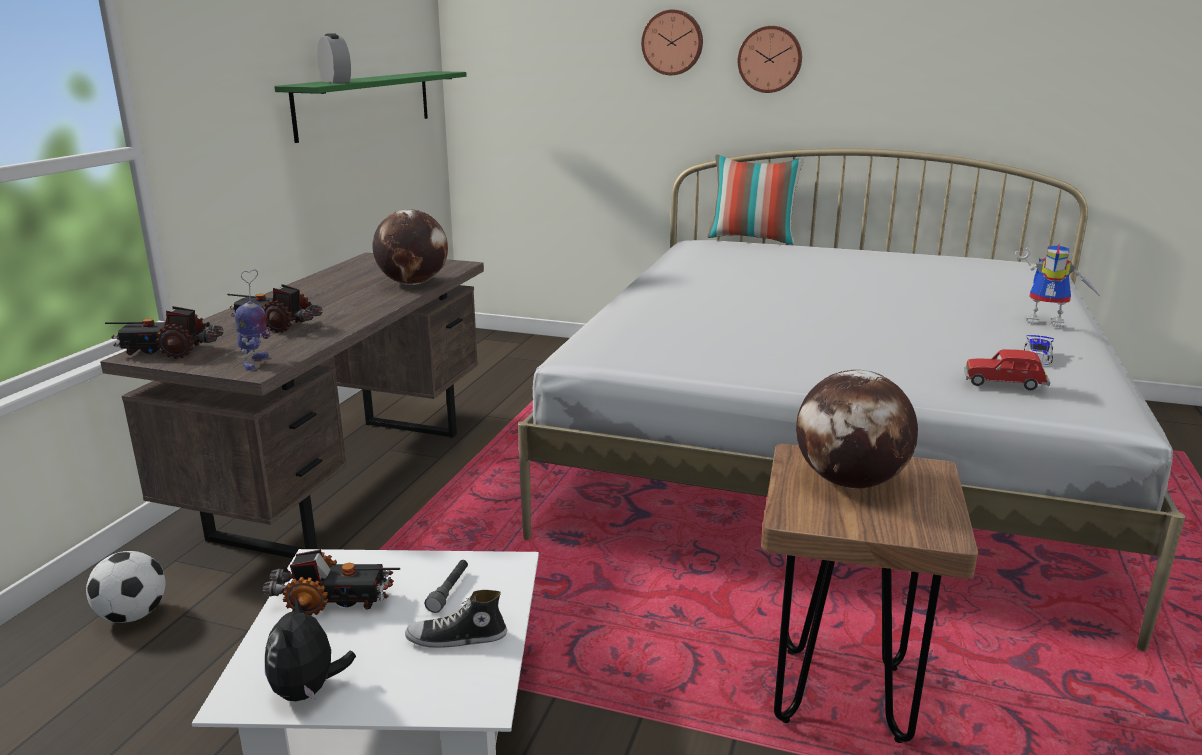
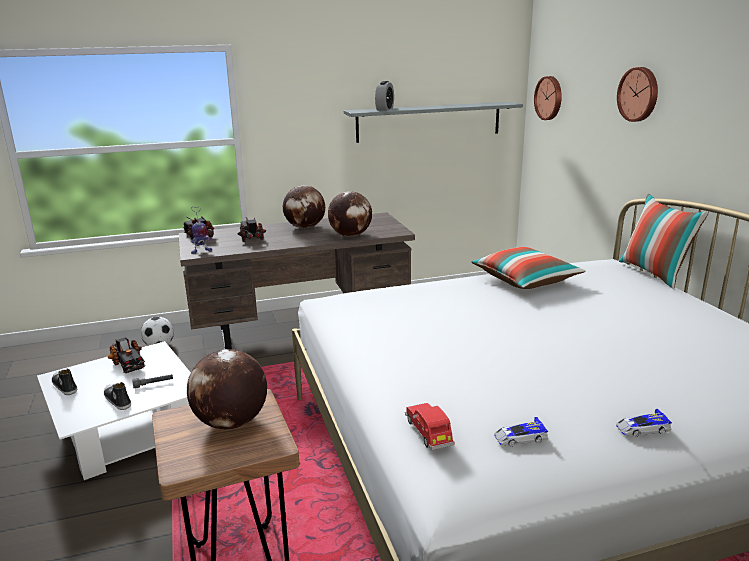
camera: 55 degrees right, 0 degrees up
plush toy [265,595,356,701] -> shoe [52,369,77,395]
green shelf [274,71,467,143] -> grey shelf [344,102,523,143]
wall clock [738,26,802,93] -> wall clock moved to [534,76,562,120]
toy robot [1015,244,1101,328] -> toy car [616,409,672,437]
none -> globe [283,185,325,229]
none -> pillow [471,247,586,289]

